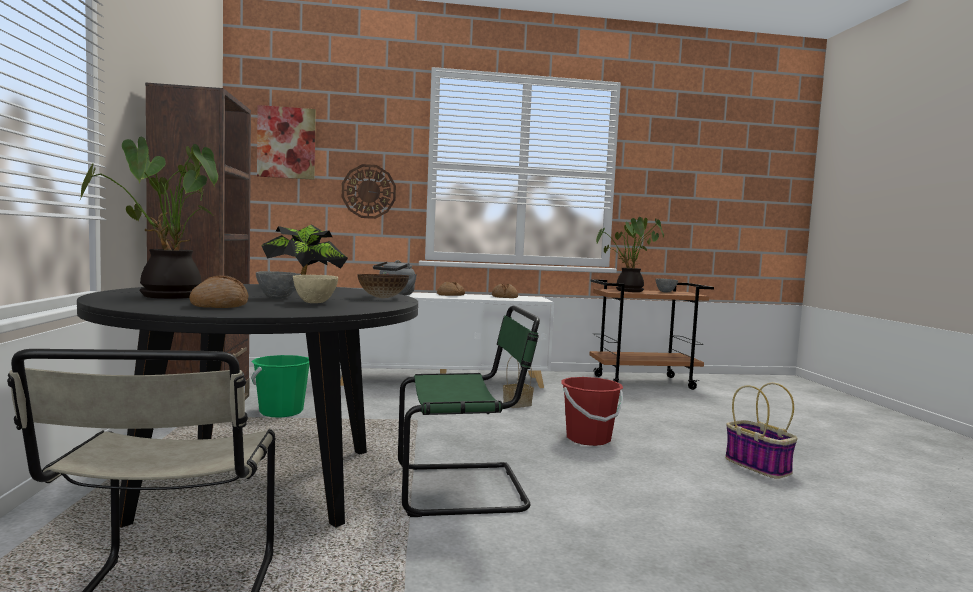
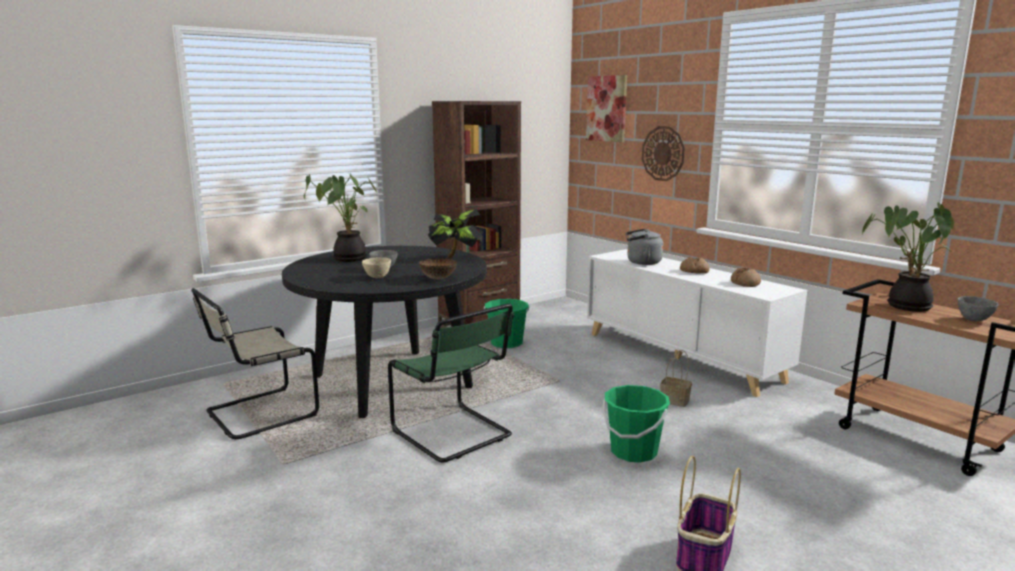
camera: 60 degrees right, 10 degrees up
bread [189,275,248,308] -> none
red bucket [561,377,623,446] -> green bucket [602,385,670,463]

